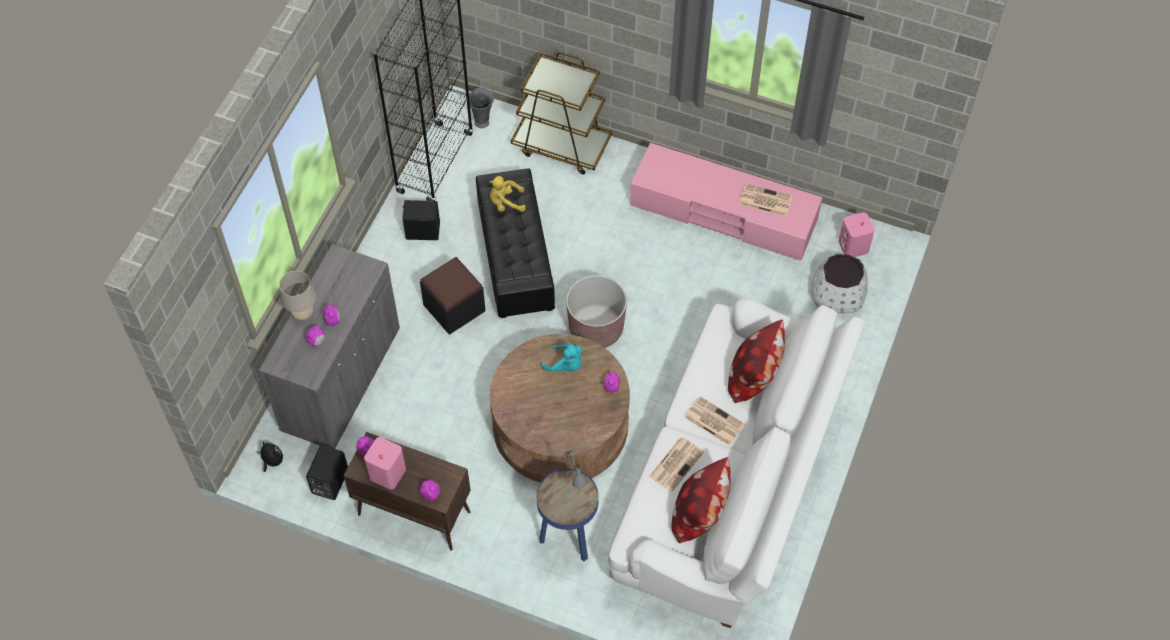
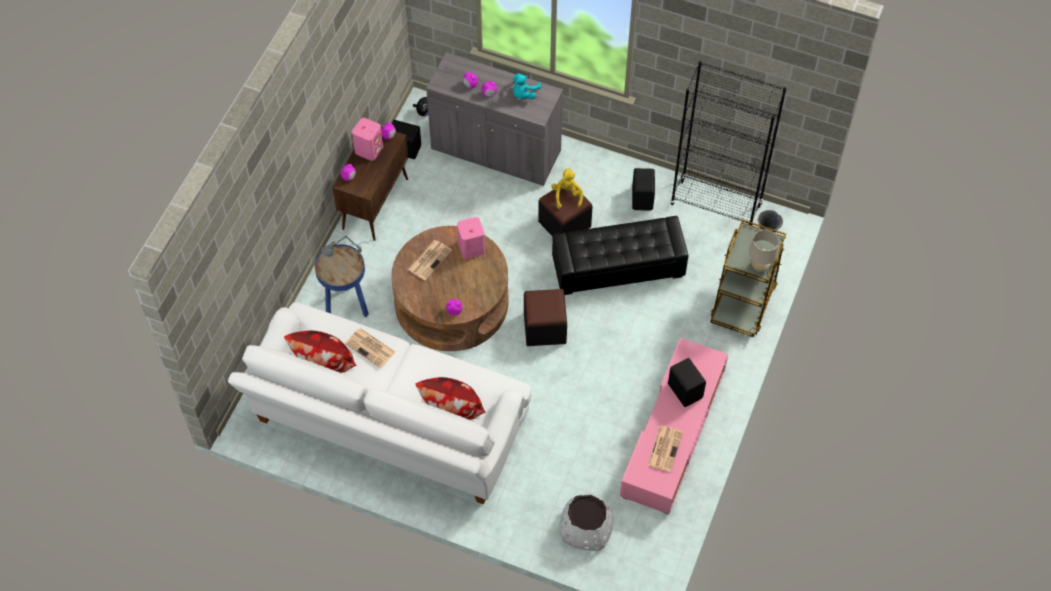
camera: 90 degrees right, 0 degrees up
beige table lamp [279,271,316,321] -> beige table lamp moved to [749,230,779,272]
yellow plush toy [489,176,526,212] -> yellow plush toy moved to [552,168,583,209]
turquoise plush toy [541,343,582,371] -> turquoise plush toy moved to [513,74,541,99]
brown planter [566,275,627,348] -> black ottoman [524,289,567,346]
newspaper [684,396,745,445] -> newspaper moved to [408,240,452,281]
pink speaker [838,212,875,257] -> pink speaker moved to [457,217,485,259]
none -> black speaker [668,358,706,407]

